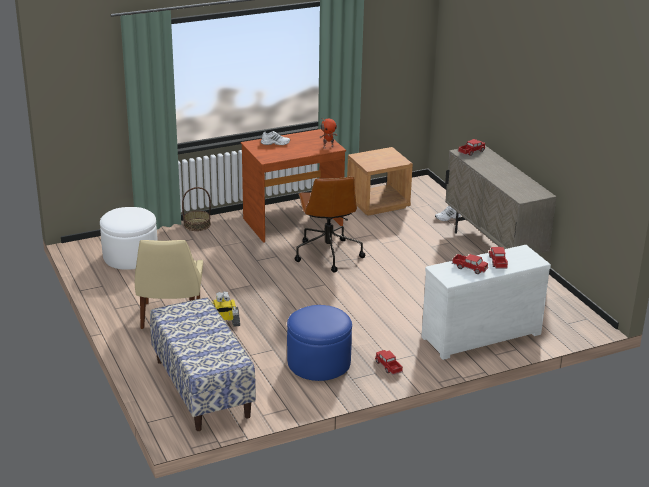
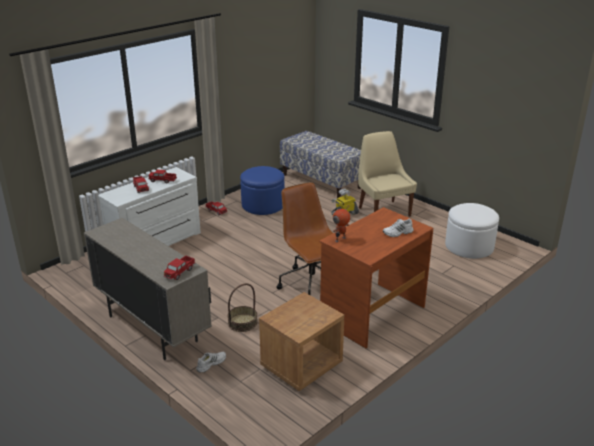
camera: 160 degrees right, 0 degrees up
basket [182,187,211,231] -> basket moved to [228,283,258,332]

